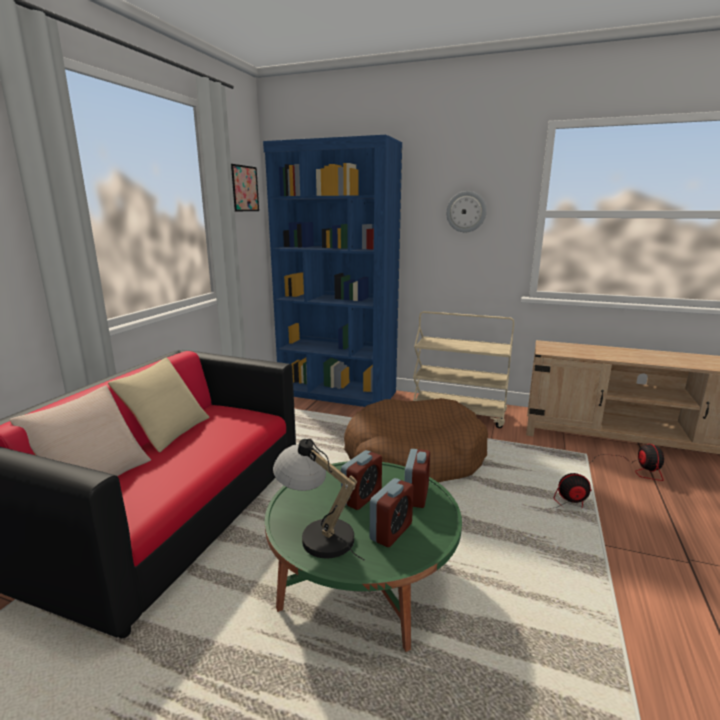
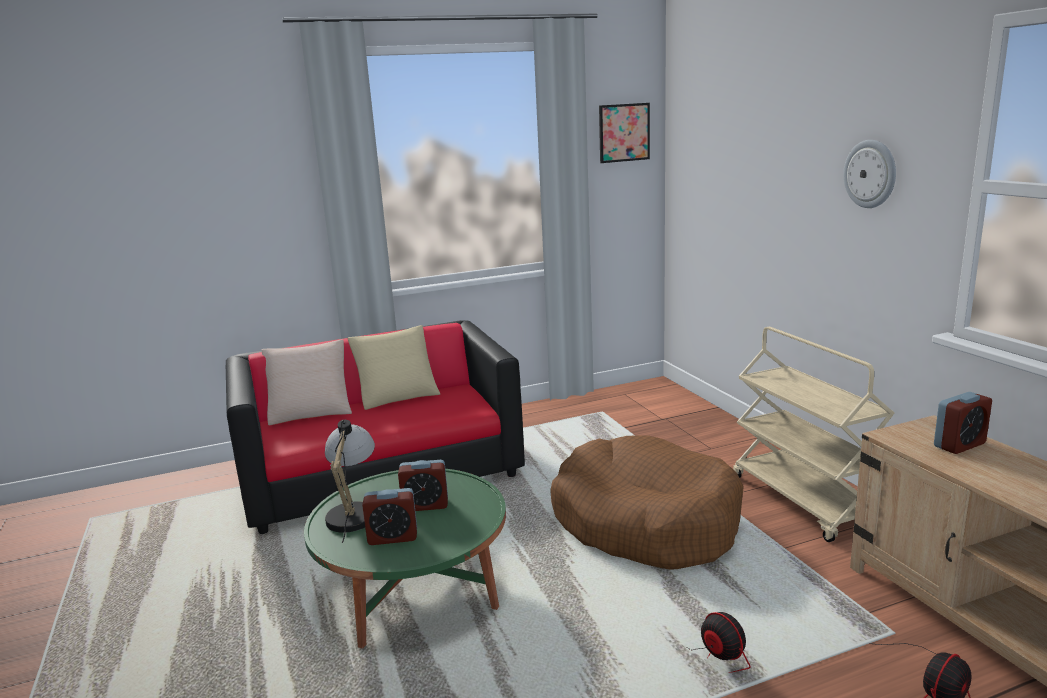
camera: 50 degrees right, 0 degrees up
blue bookcase [263,135,402,407] -> none
alarm clock [404,449,430,508] -> alarm clock moved to [934,392,992,454]

